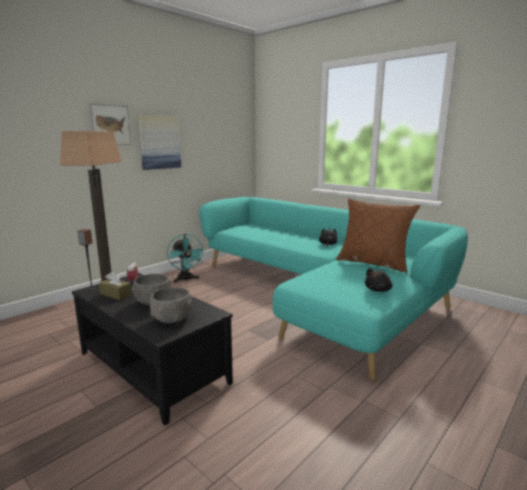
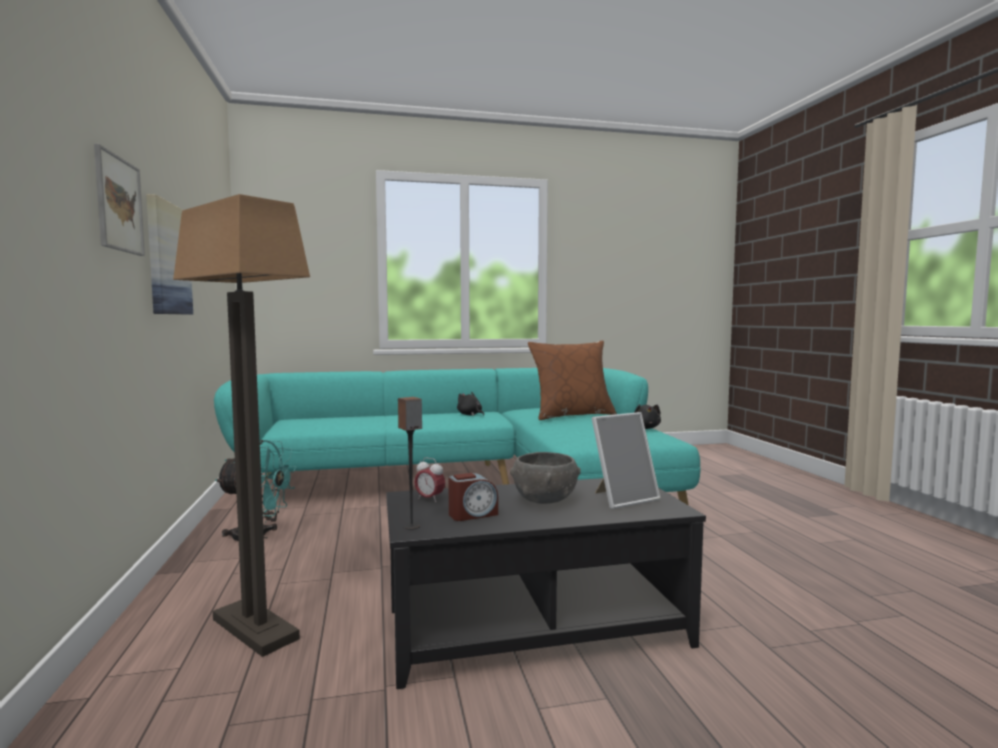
camera: 55 degrees left, 10 degrees down
brown tissue box [99,271,132,300] -> alarm clock [448,473,498,521]
grey bowl [150,287,192,324] -> picture frame [592,412,661,509]

